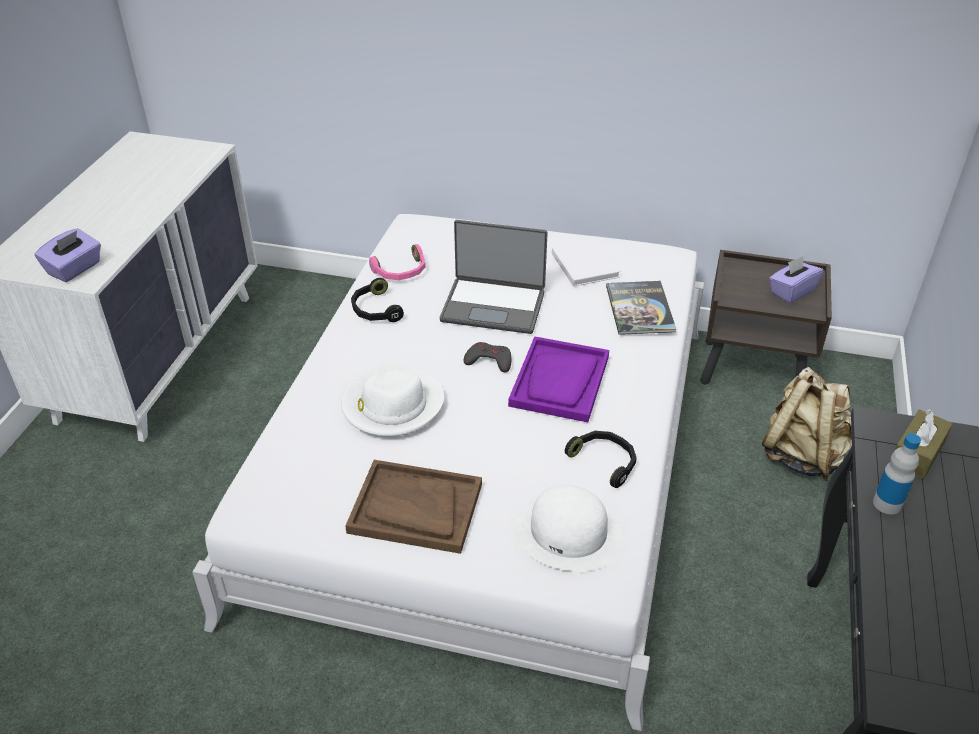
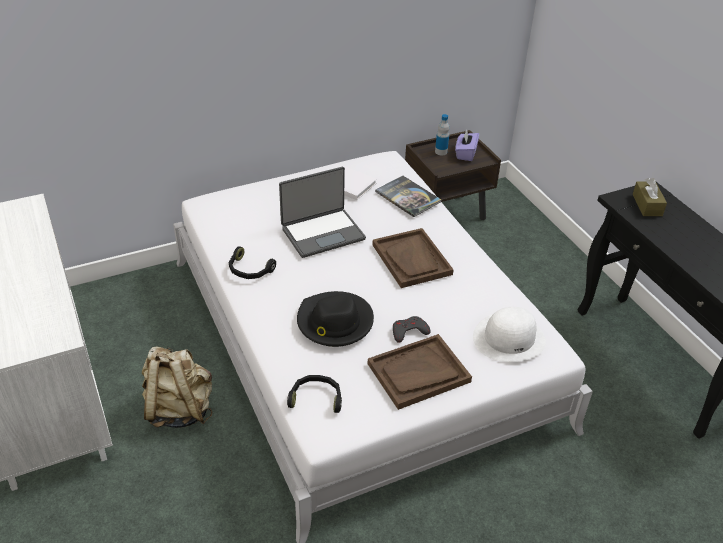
camera: 40 degrees left, 0 degrees up
purple tissue box [35,228,101,282] -> none
white hat [341,363,444,437] -> black hat [297,291,374,347]
pink headphones [369,244,425,280] -> none
grey game controller [464,342,511,372] -> grey game controller moved to [393,316,431,343]
purple tray [508,336,609,422] -> brown tray [372,228,454,288]
black headphones [565,431,636,488] -> black headphones moved to [287,375,342,413]
beige backpack [762,367,852,481] -> beige backpack moved to [142,347,212,428]
bottle [873,433,921,514] -> bottle moved to [435,114,450,155]

